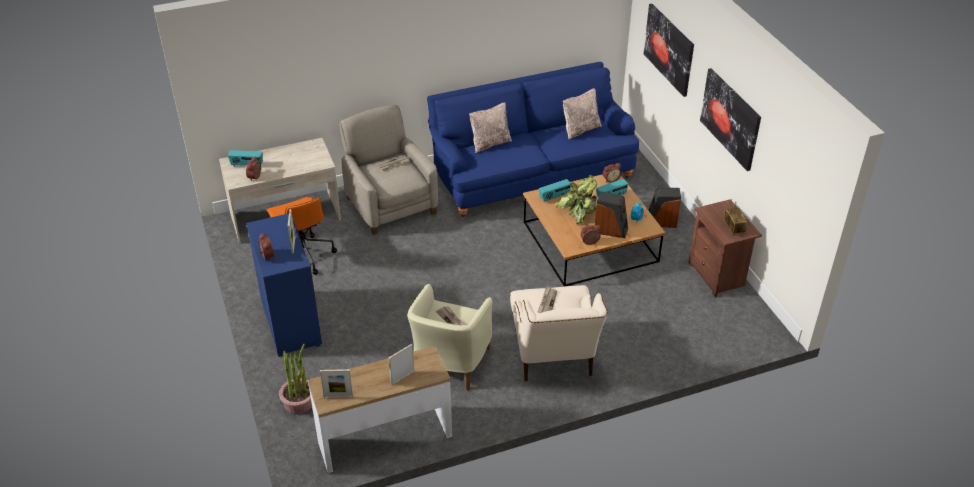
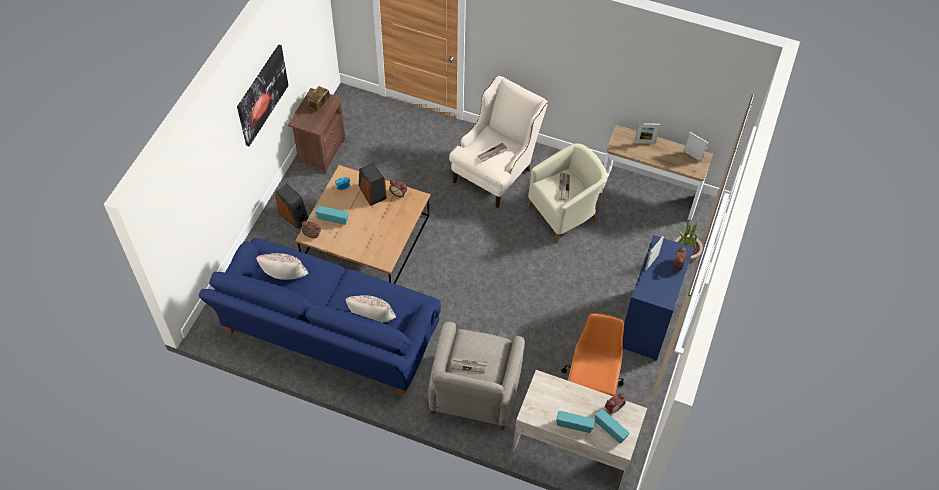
camera: 140 degrees left, 15 degrees up
radio [539,179,571,202] -> radio moved to [557,411,595,433]
potted plant [555,175,598,224] -> none
picture [644,4,694,97] -> none

